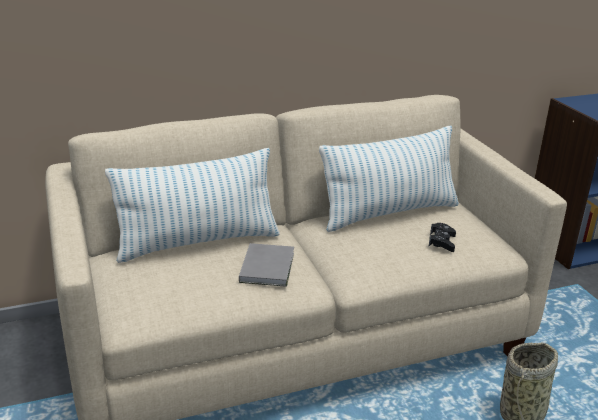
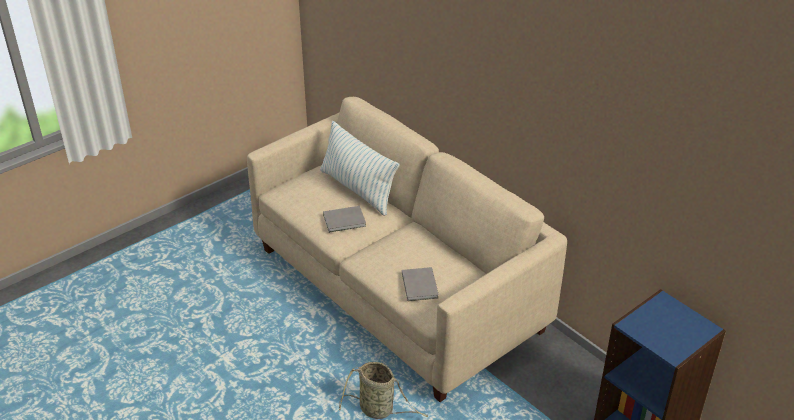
camera: 70 degrees right, 10 degrees up
pillow [319,126,459,232] -> none
black game controller [428,223,456,252] -> grey book [402,267,439,301]

